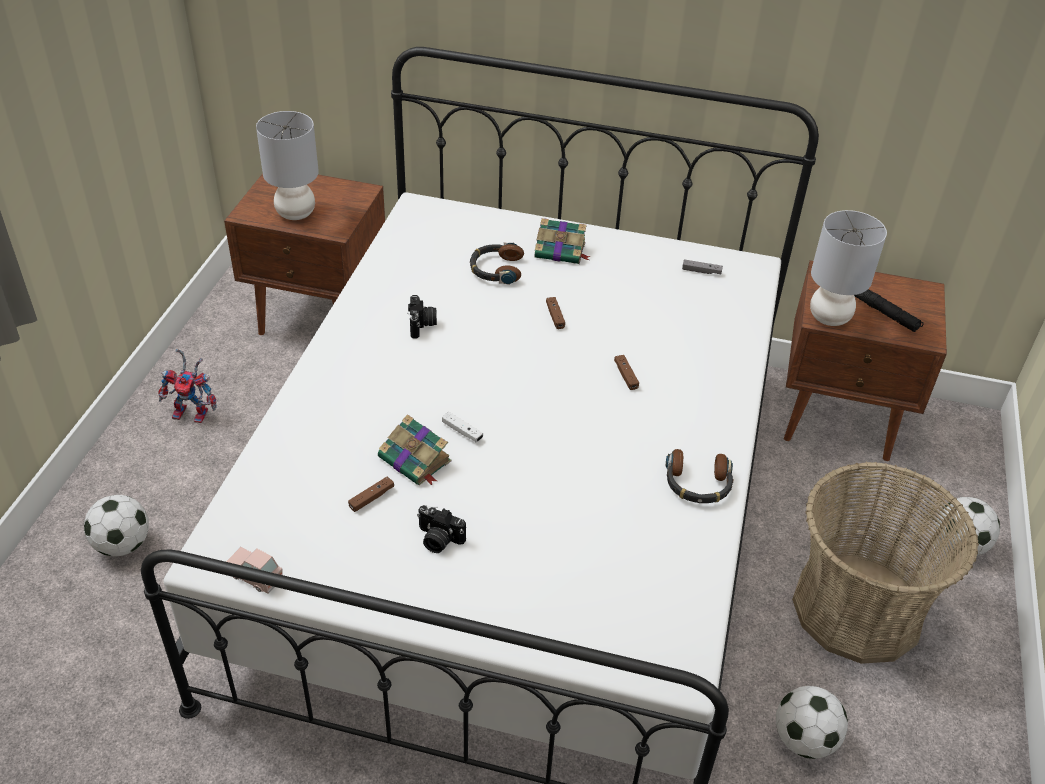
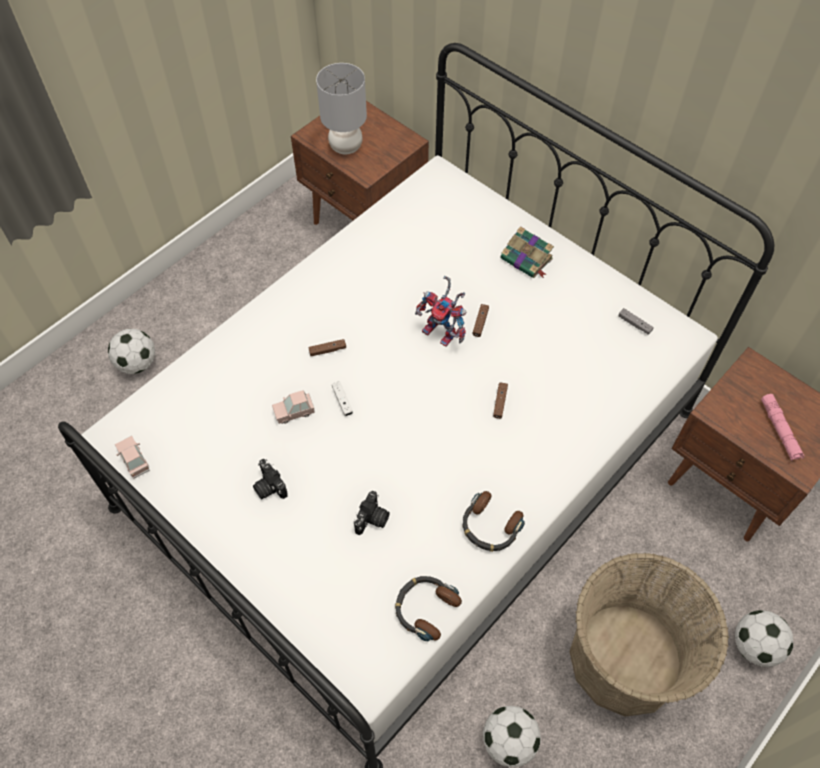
camera: 30 degrees right, 15 degrees up
toy robot [159,349,217,423] -> toy robot moved to [415,276,467,347]
brown game controller [348,477,394,512] -> brown game controller moved to [308,339,346,356]
book [378,414,451,485] -> pink toy car [272,390,315,424]
camera [408,295,437,339] -> camera moved to [354,491,390,535]
headphones [470,242,524,285] -> headphones moved to [395,576,462,641]
grey table lamp [810,210,887,326] -> none
black flashlight [854,289,924,332] -> pink flashlight [761,394,804,461]

